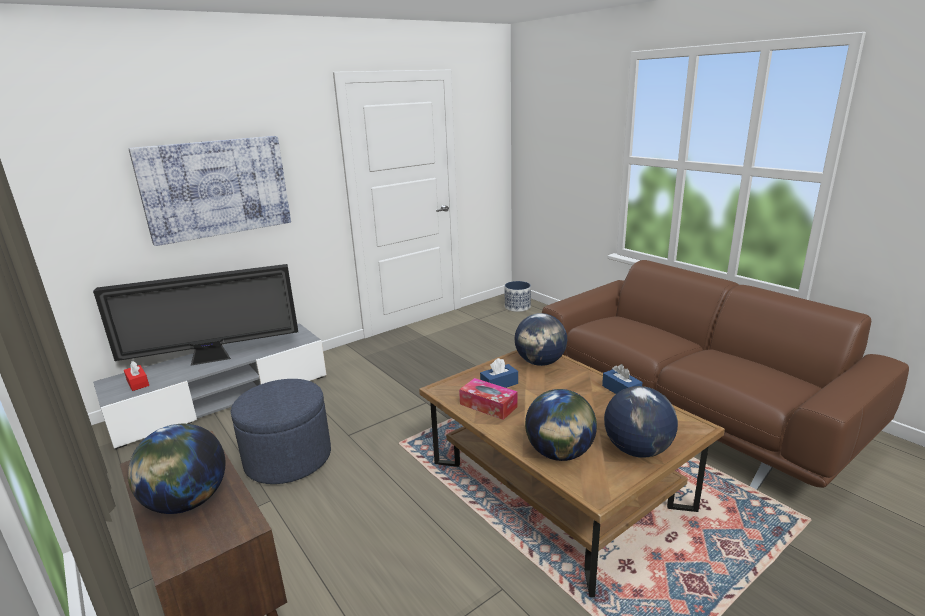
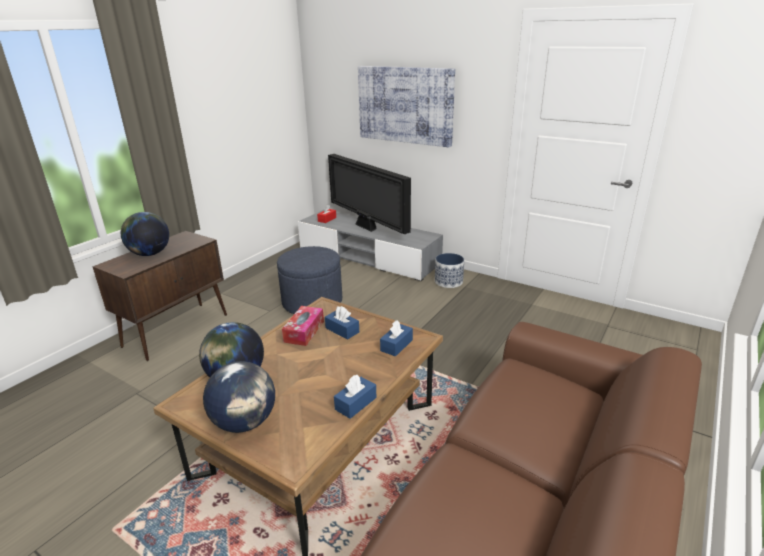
camera: 70 degrees right, 5 degrees up
planter [505,281,531,312] -> planter moved to [435,253,464,288]
globe [514,313,567,366] -> blue tissue box [380,320,413,357]

